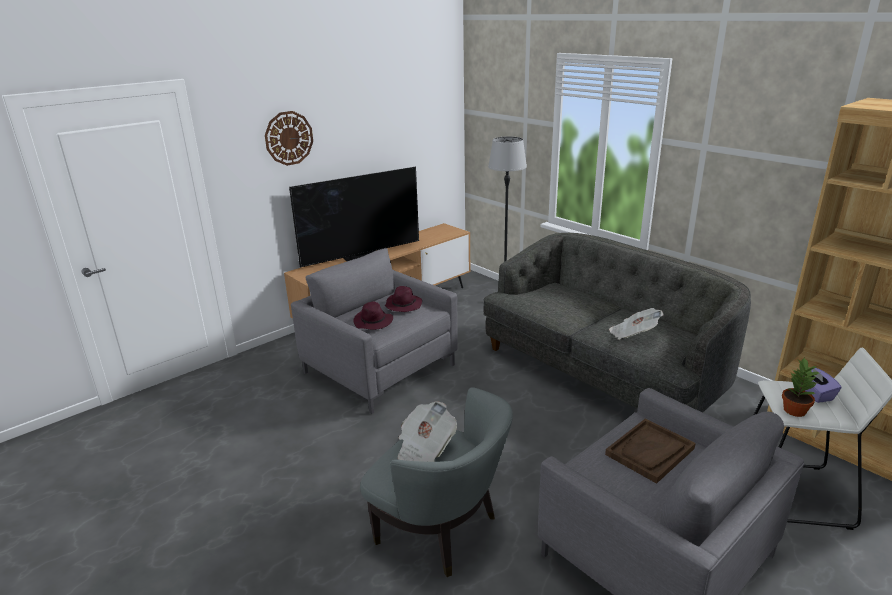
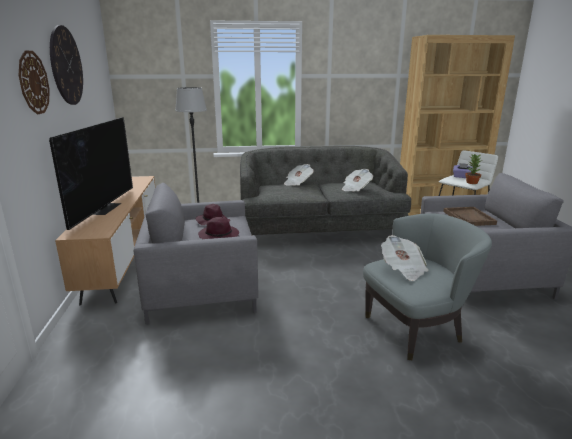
camera: 55 degrees left, 5 degrees down
none -> wall clock [50,25,83,105]
none -> newspaper [284,164,314,186]

